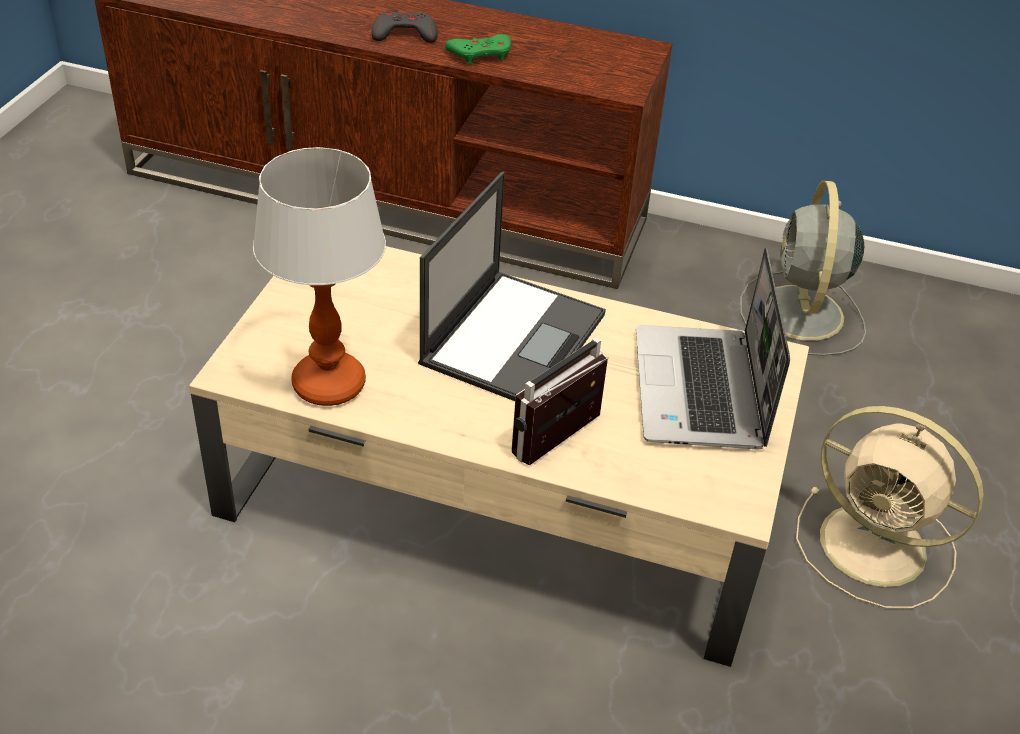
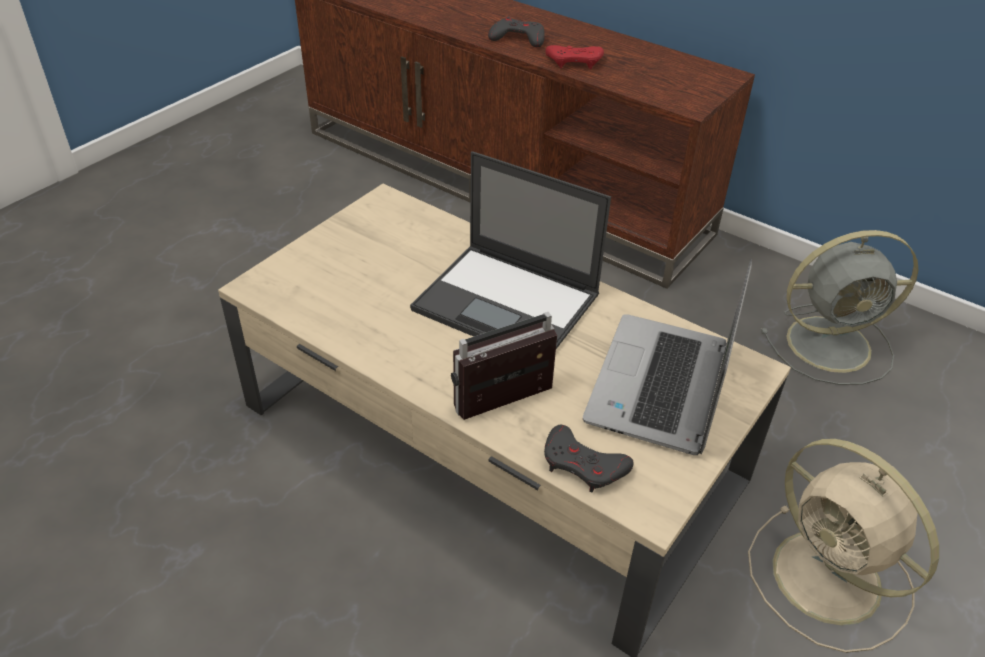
camera: 20 degrees right, 0 degrees up
table lamp [253,147,386,406] -> none
laptop [418,172,606,401] -> laptop turned 75 degrees clockwise [410,151,611,349]
green game controller [445,34,511,65] -> red game controller [545,45,604,69]
grey fan [740,181,866,356] -> grey fan turned 120 degrees counterclockwise [761,230,918,385]
none -> grey game controller [544,425,634,492]

